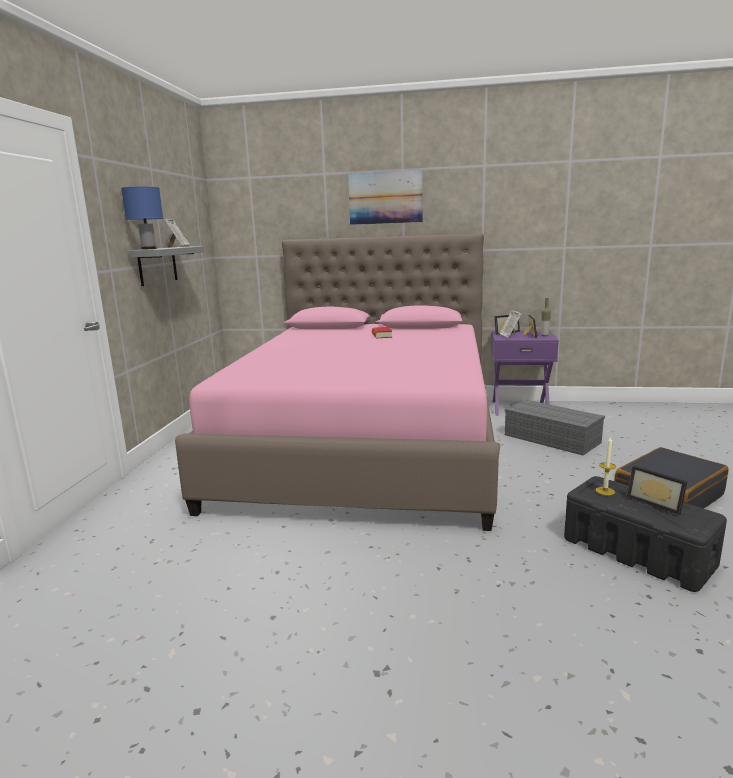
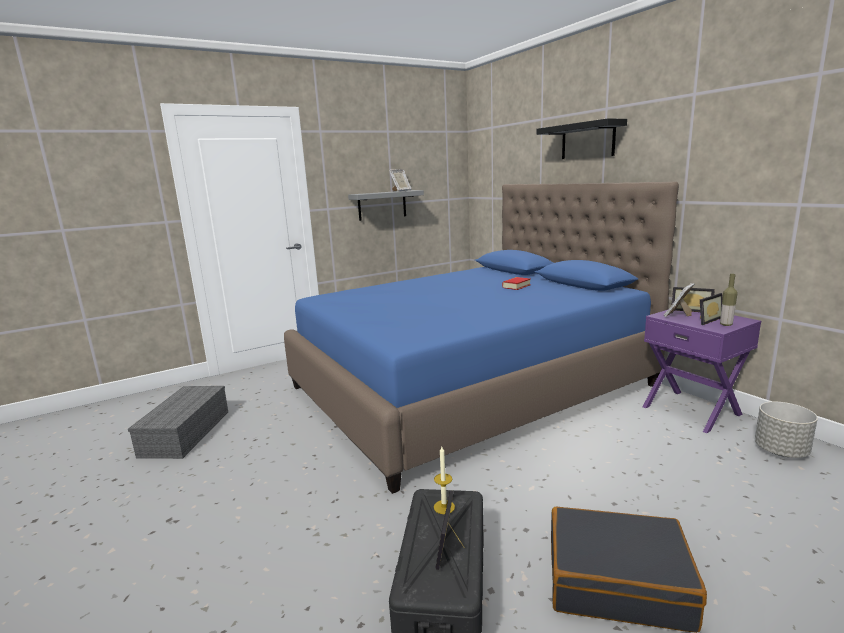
camera: 50 degrees right, 0 degrees up
blue table lamp [121,187,163,250] -> none
pink bed [175,233,500,531] -> blue bed [284,181,679,494]
picture [348,170,423,225] -> black shelf [536,118,627,159]
grey storage box [505,400,605,455] -> grey storage box moved to [128,386,228,459]
none -> grey planter [755,402,818,458]

